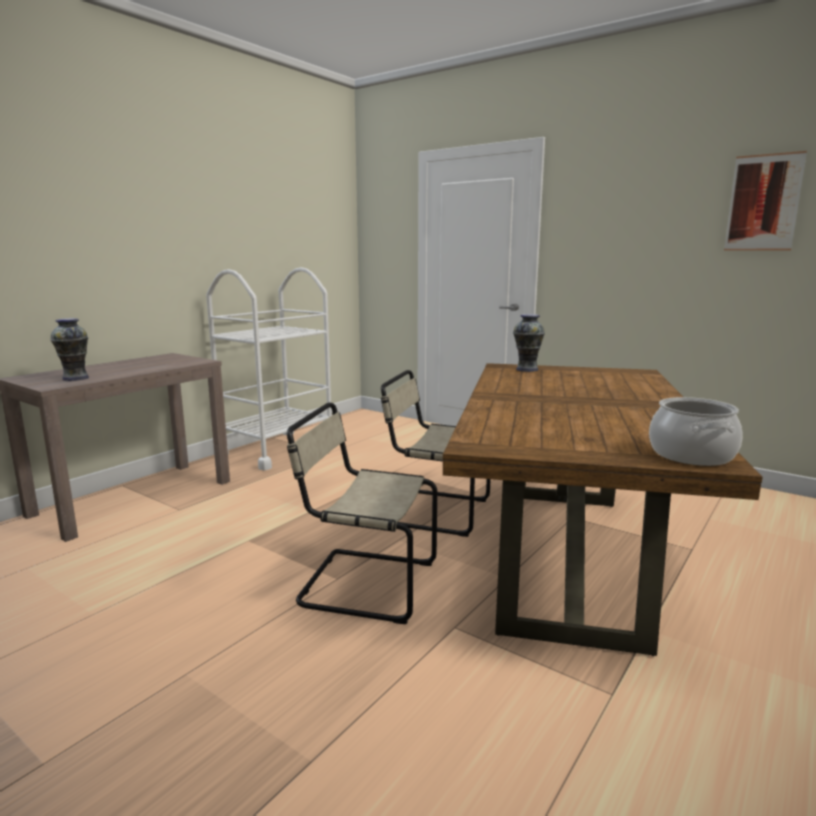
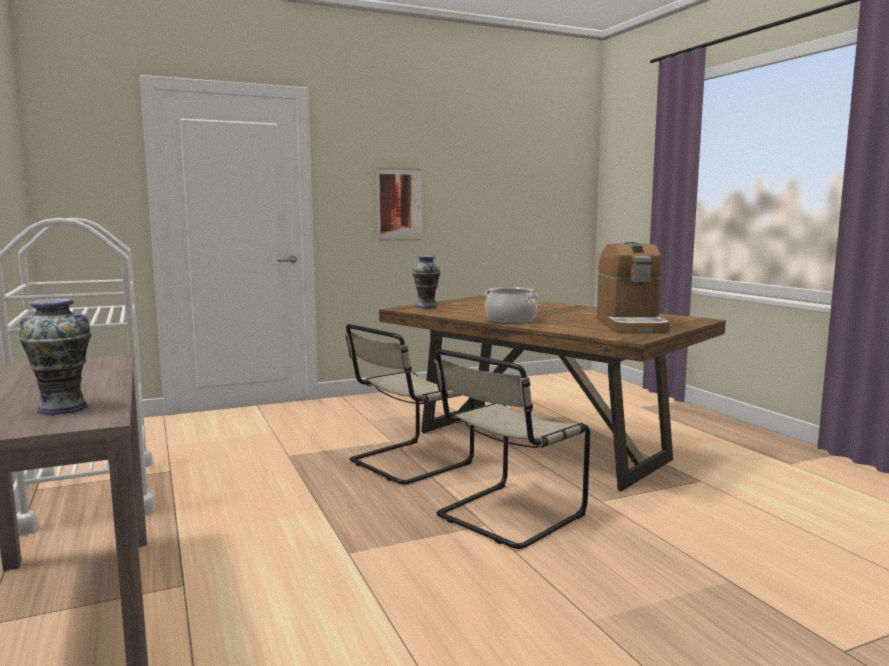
camera: 60 degrees left, 5 degrees down
cooking pot [649,397,742,466] -> cooking pot moved to [484,287,539,324]
picture [724,151,807,251] -> picture moved to [377,168,422,241]
none -> coffee machine [597,242,670,333]

